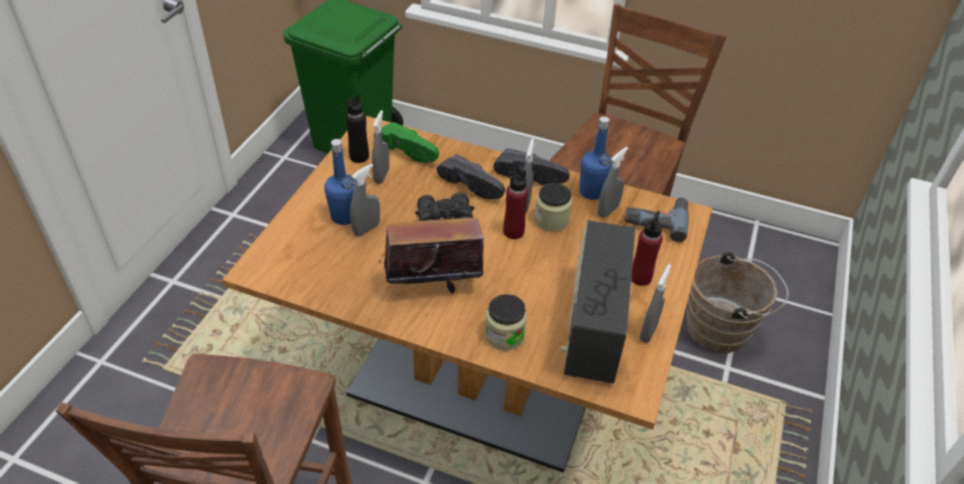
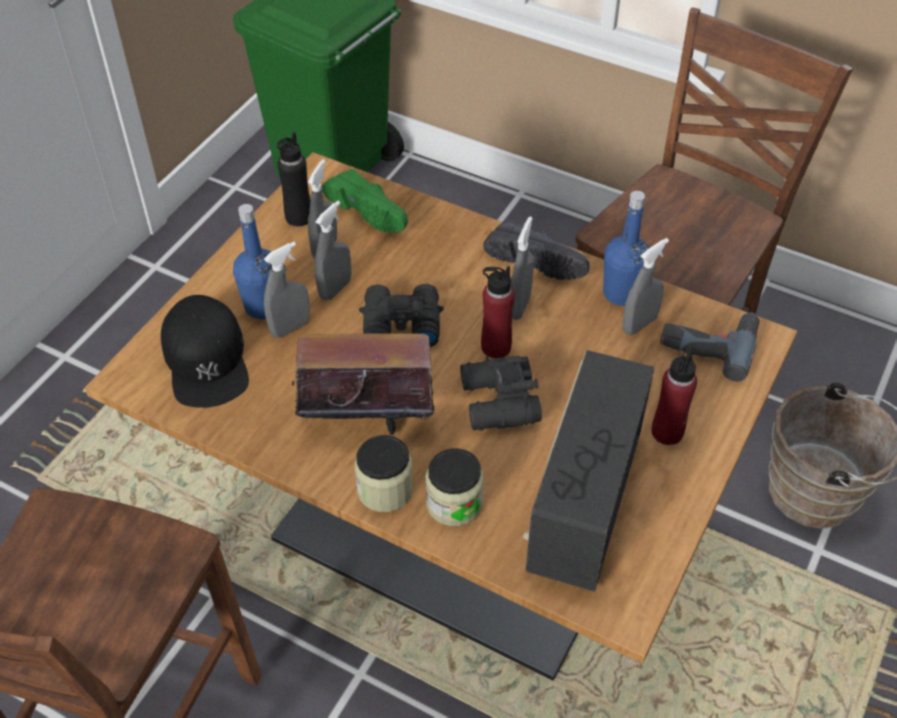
camera: 10 degrees right, 5 degrees up
black shoe [437,155,505,199] -> none
jar [534,183,572,232] -> jar moved to [355,435,413,512]
grey spray bottle [639,264,671,343] -> grey spray bottle moved to [315,201,351,301]
none -> black cap [161,295,249,408]
none -> black binoculars [460,356,542,431]

